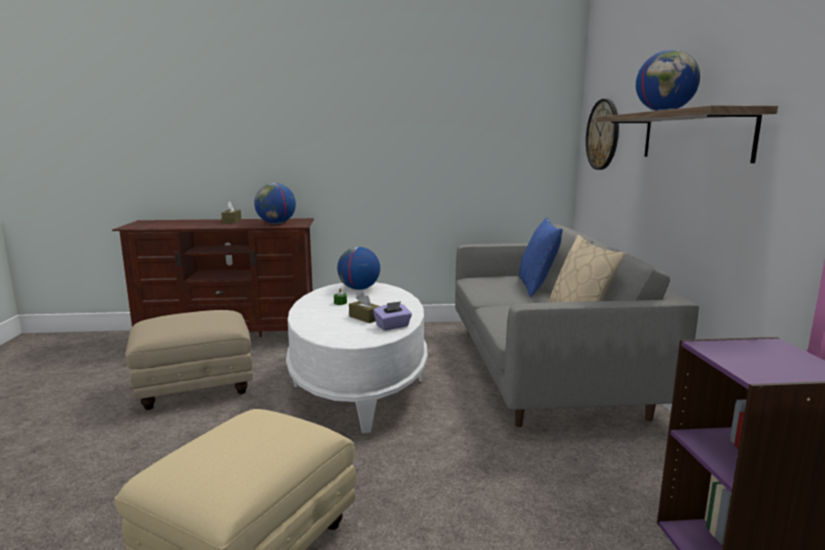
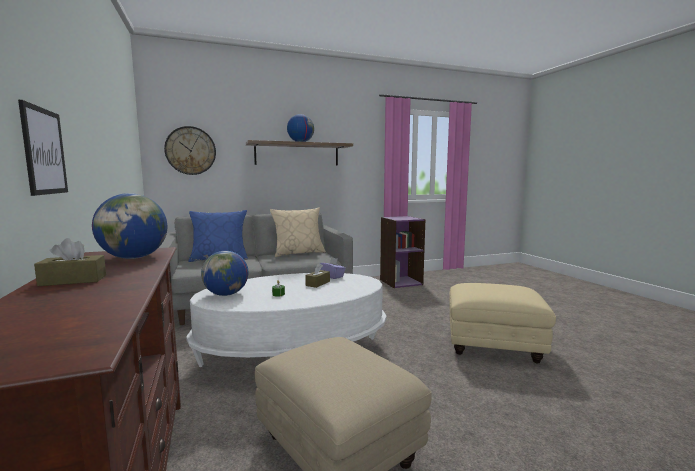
camera: 105 degrees left, 5 degrees down
none -> picture [18,100,68,196]

